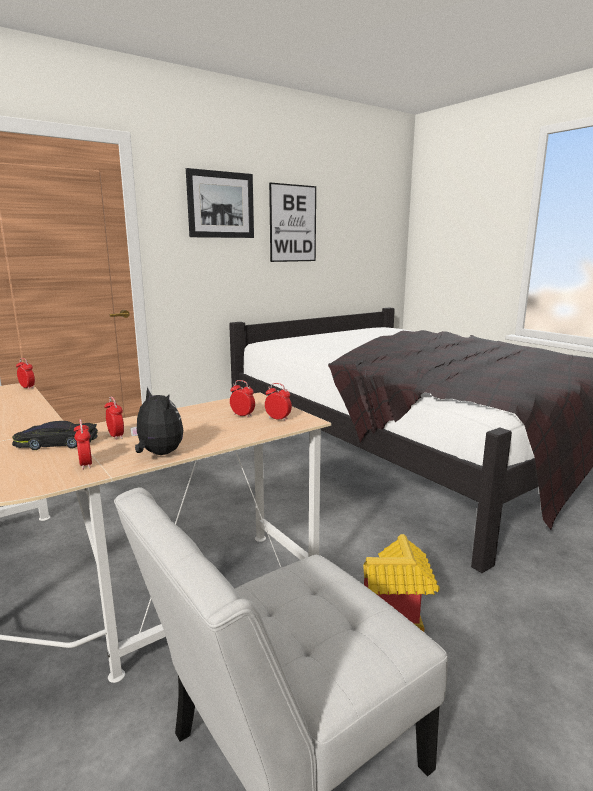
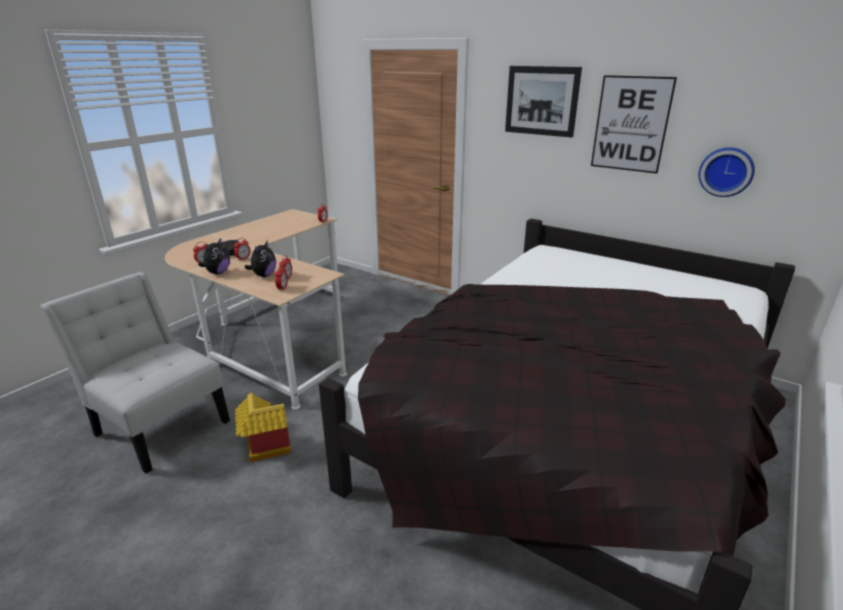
camera: 70 degrees right, 10 degrees up
none -> plush toy [245,240,276,277]
none -> wall clock [698,147,755,197]

